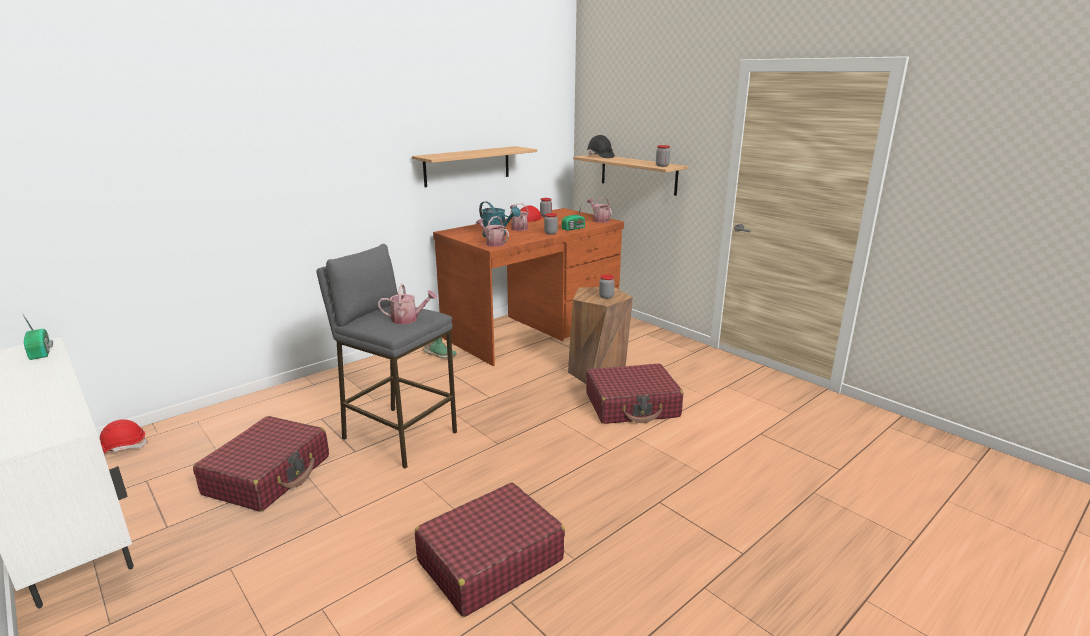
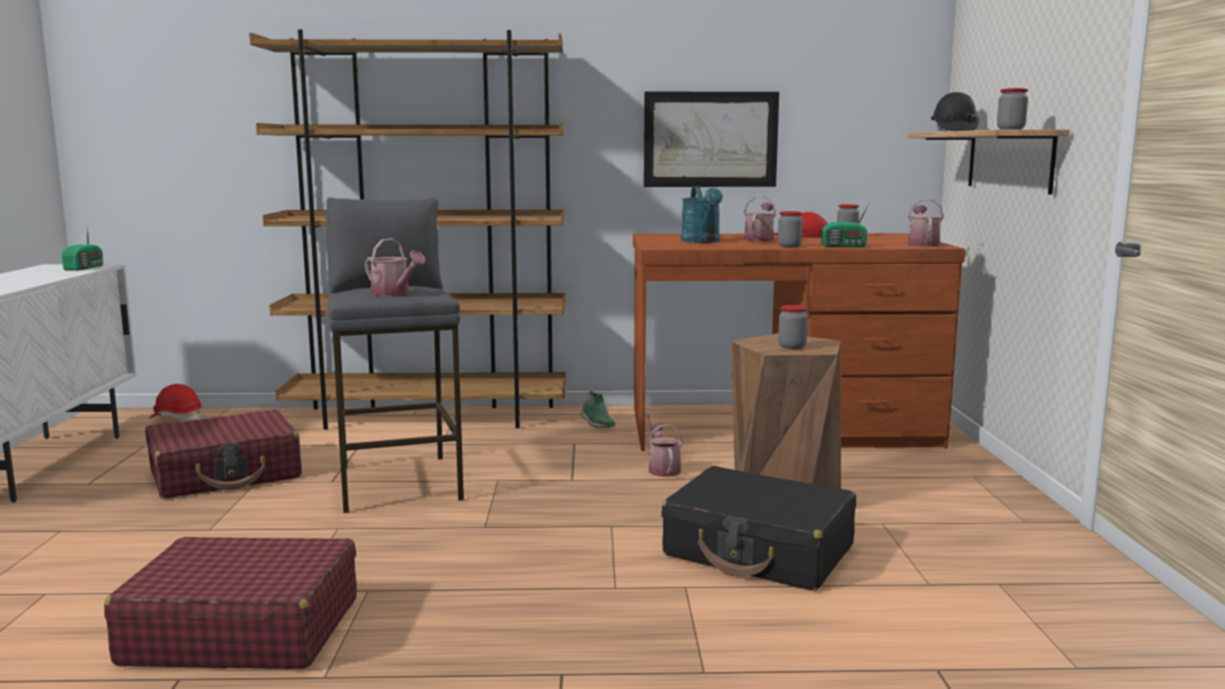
camera: 40 degrees right, 10 degrees down
shelf [412,146,537,188] -> picture [644,92,779,187]
watering can [476,216,509,247] -> watering can moved to [647,423,683,477]
red suitcase [586,363,683,424] -> black suitcase [661,466,856,591]
none -> brown bookcase [249,29,566,430]

